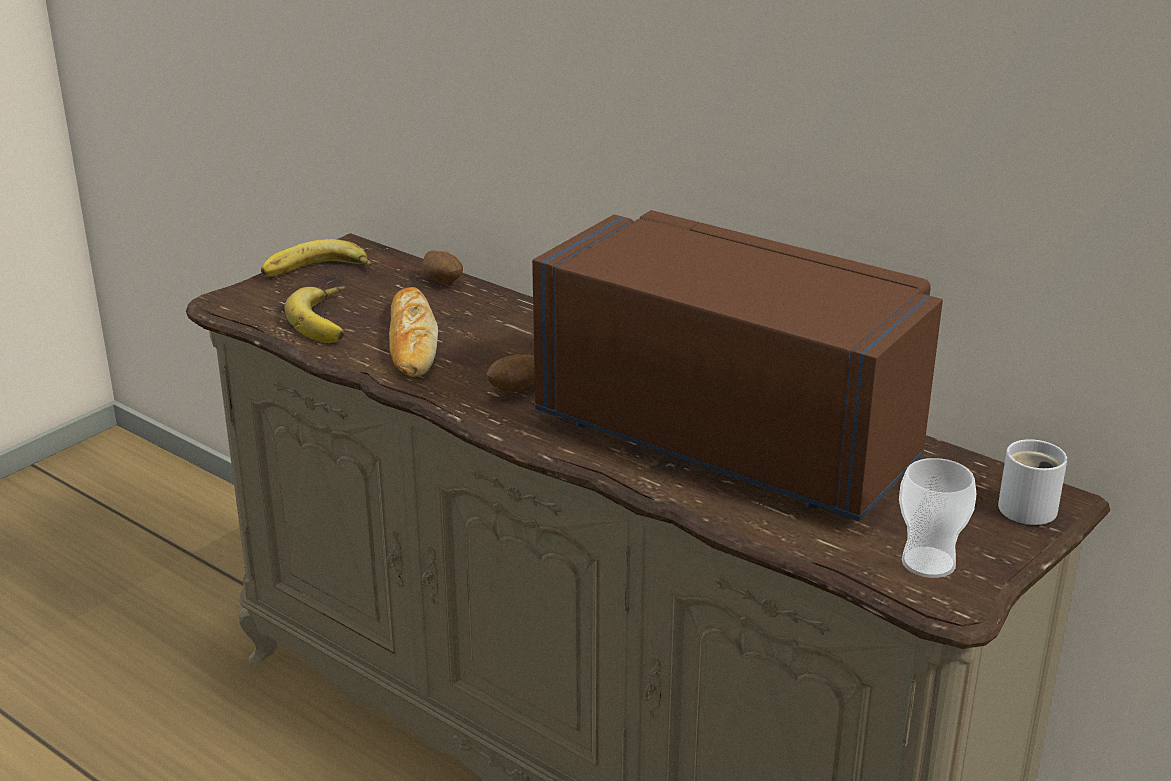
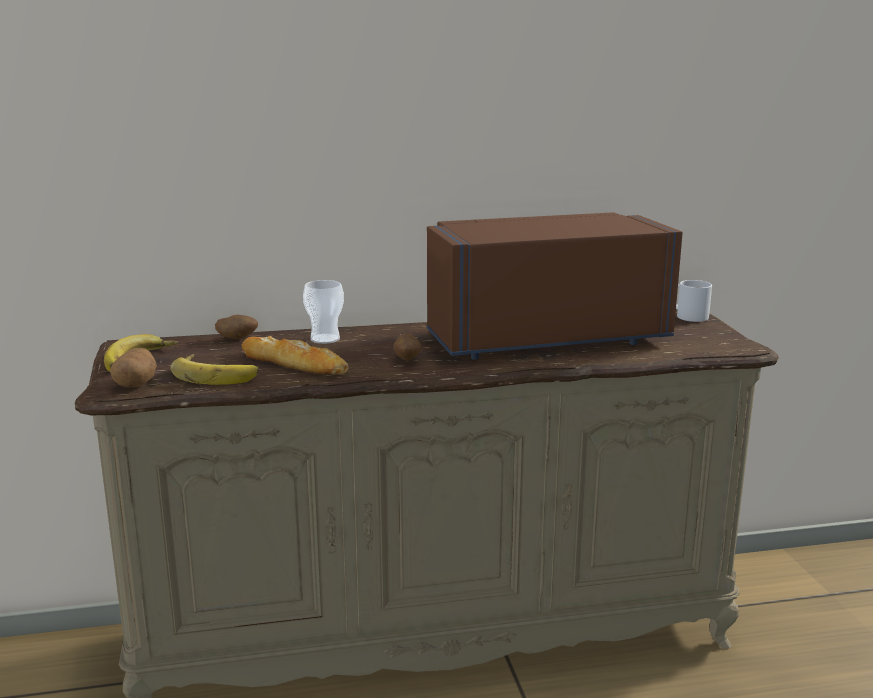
camera: 50 degrees left, 10 degrees down
cup [899,458,976,578] -> cup moved to [303,280,344,344]
none -> potato [110,348,157,388]

